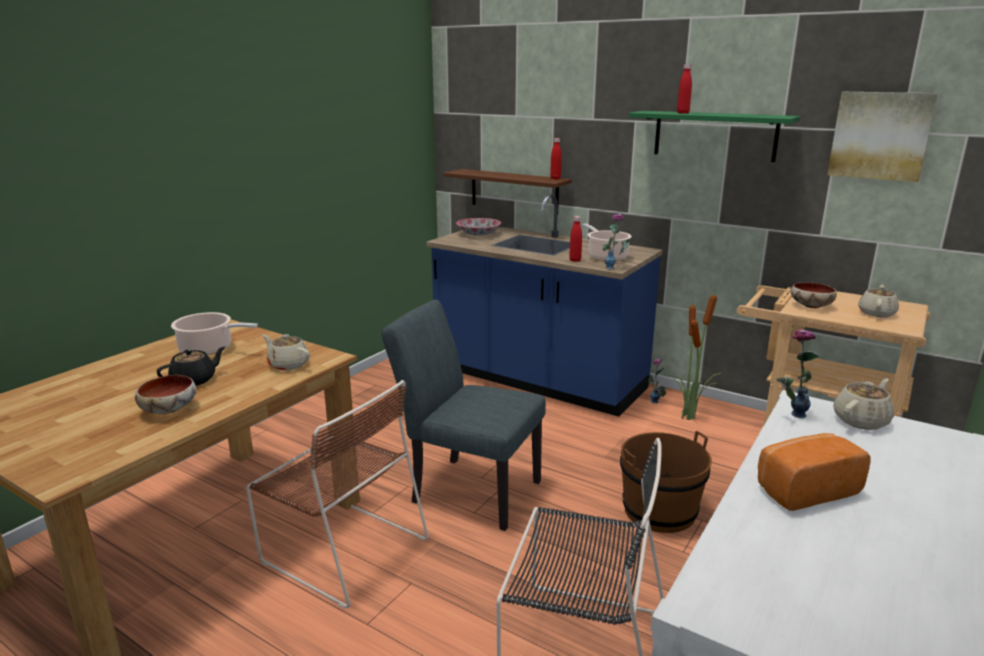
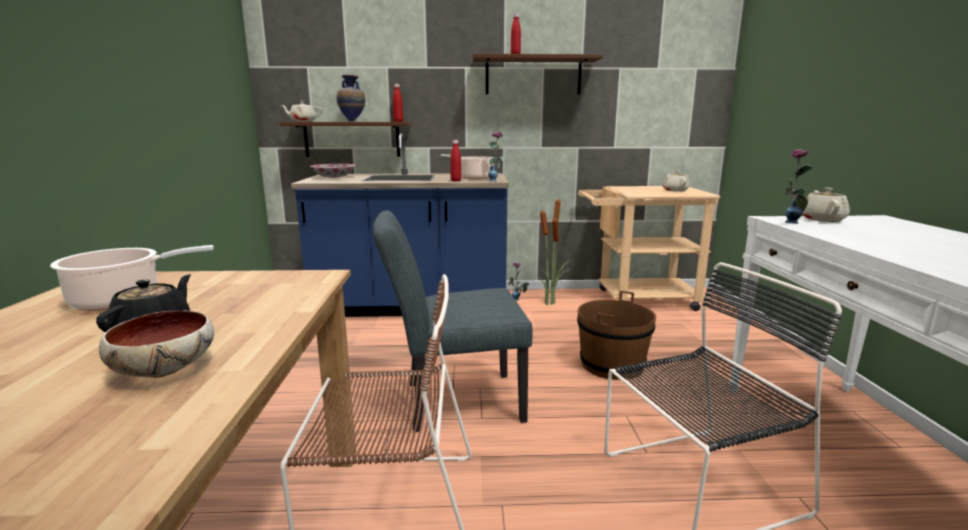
camera: 35 degrees left, 5 degrees down
beige teapot [262,334,310,370] -> beige teapot moved to [280,101,322,122]
green shelf [629,111,800,162] -> brown shelf [473,54,603,95]
bread [758,433,871,511] -> none
bowl [791,282,837,308] -> none
picture [827,92,938,182] -> none
none -> vase [336,74,365,122]

